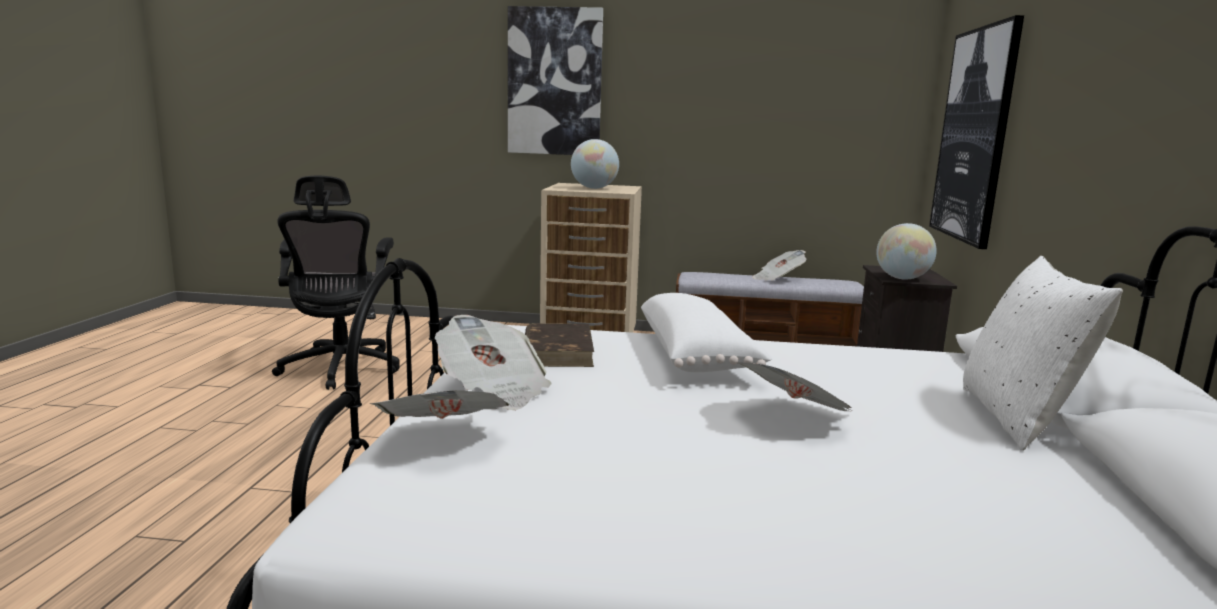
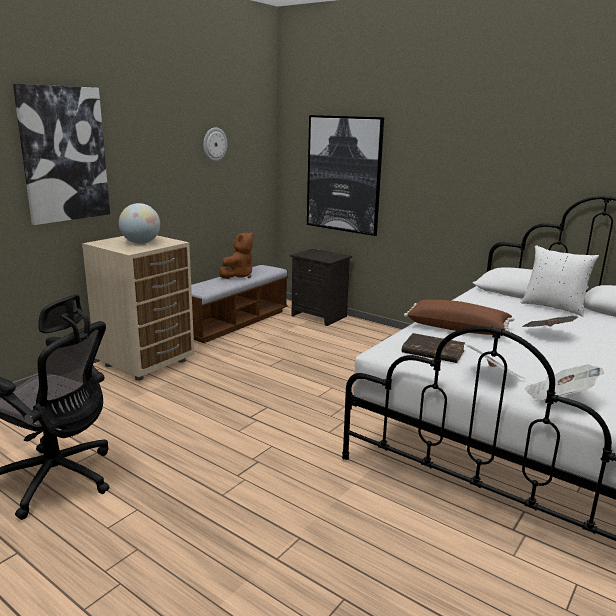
camera: 60 degrees left, 5 degrees up
white pillow [641,293,773,372] -> brown pillow [404,300,514,335]
newspaper [752,250,807,281] -> brown plush toy [219,232,254,279]
globe [876,223,937,280] -> none
none -> wall clock [203,127,227,162]

